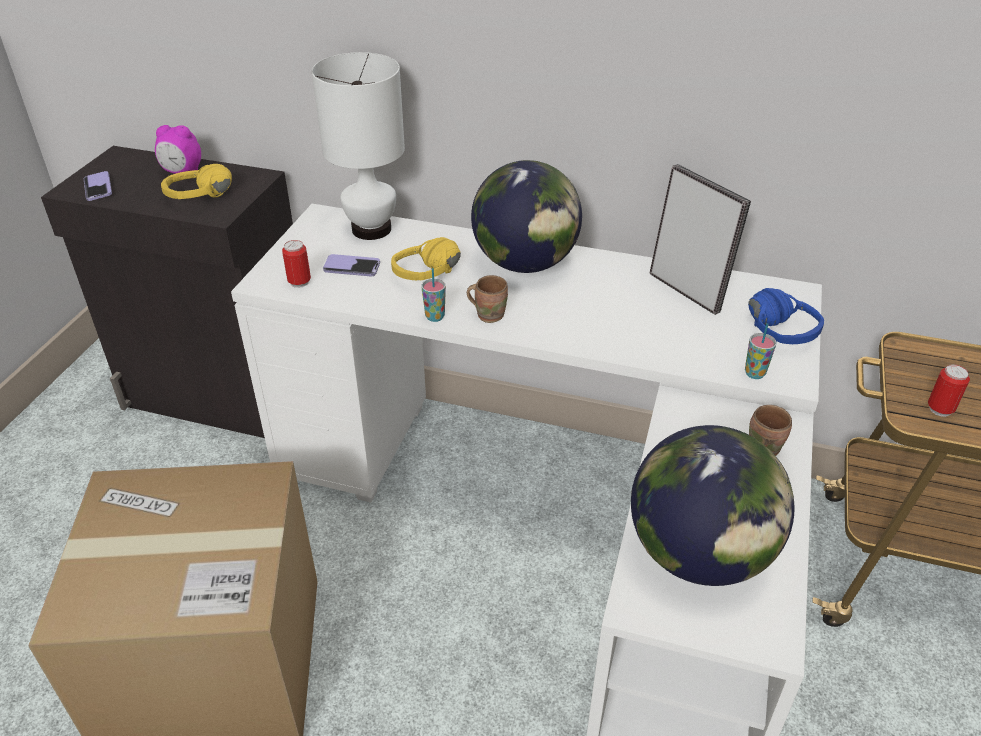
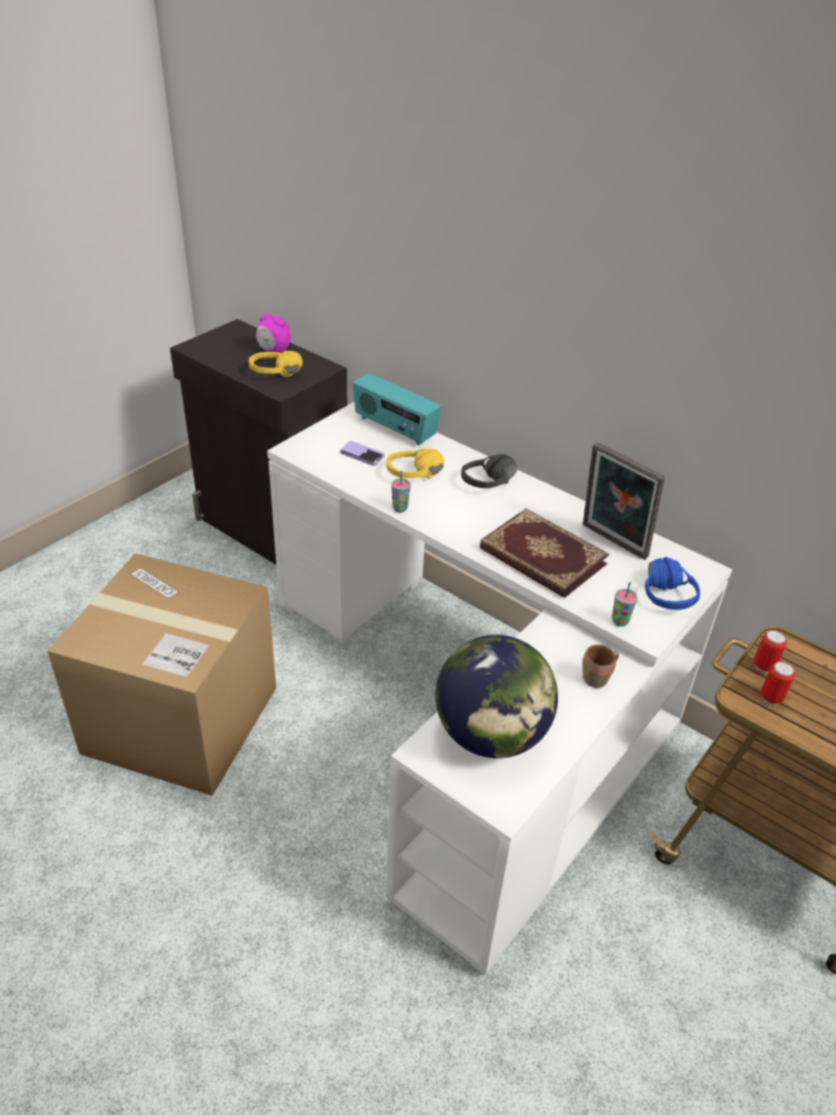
camera: 20 degrees right, 0 degrees up
phone [84,171,112,201] -> none
can [282,240,311,288] -> can moved to [754,630,787,673]
white table lamp [312,52,405,240] -> radio [353,373,441,446]
brown mug [467,275,508,323] -> none
globe [471,160,582,273] -> black headphones [461,454,517,489]
picture frame [649,164,751,315] -> picture frame turned 150 degrees clockwise [583,443,665,560]
none -> book [480,509,609,598]

